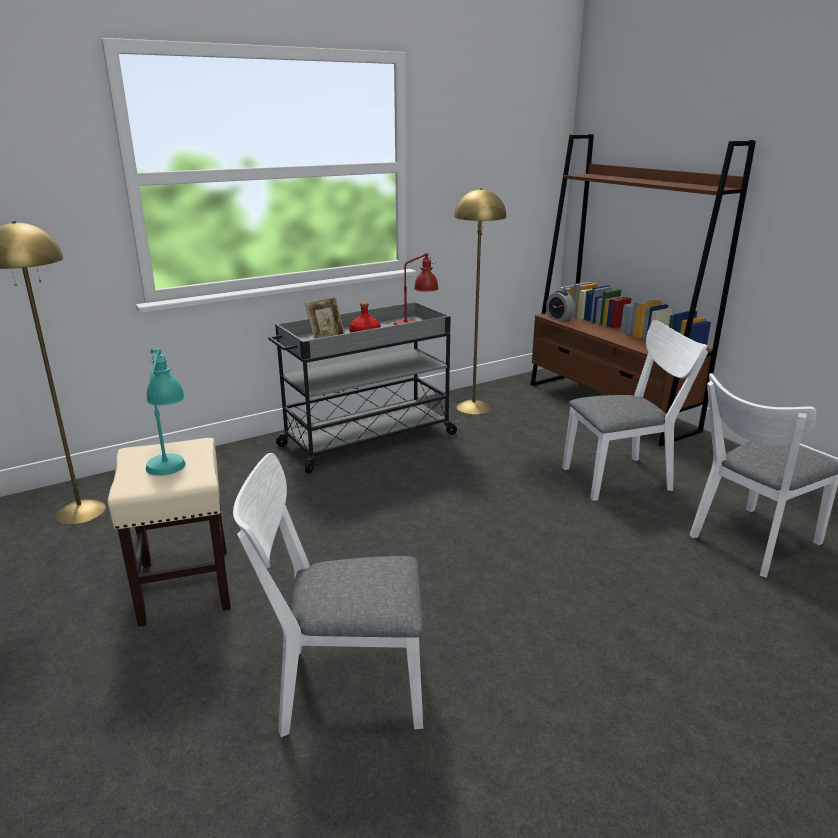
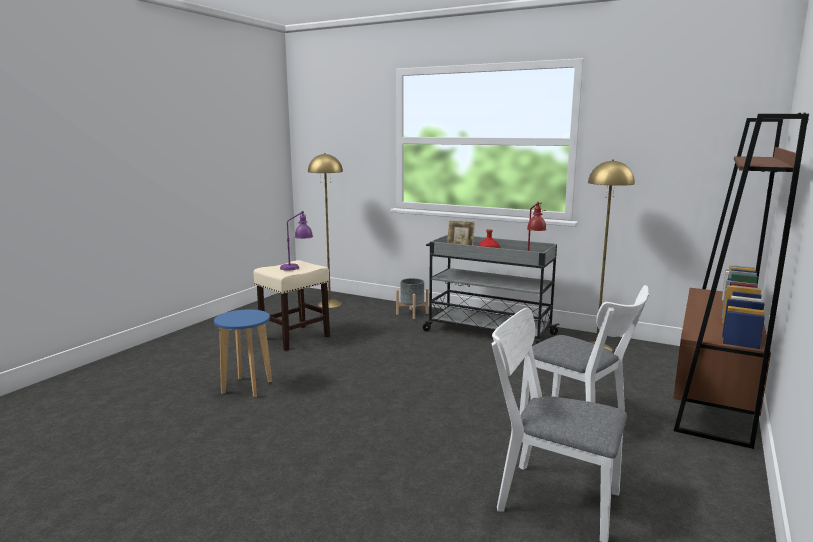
camera: 60 degrees right, 10 degrees down
turquoise table lamp [146,348,186,476] -> purple table lamp [280,211,313,271]
white chair [233,453,423,737] -> blue stool [214,309,272,398]
alarm clock [546,291,575,321] -> none
none -> grey planter [396,278,429,319]

